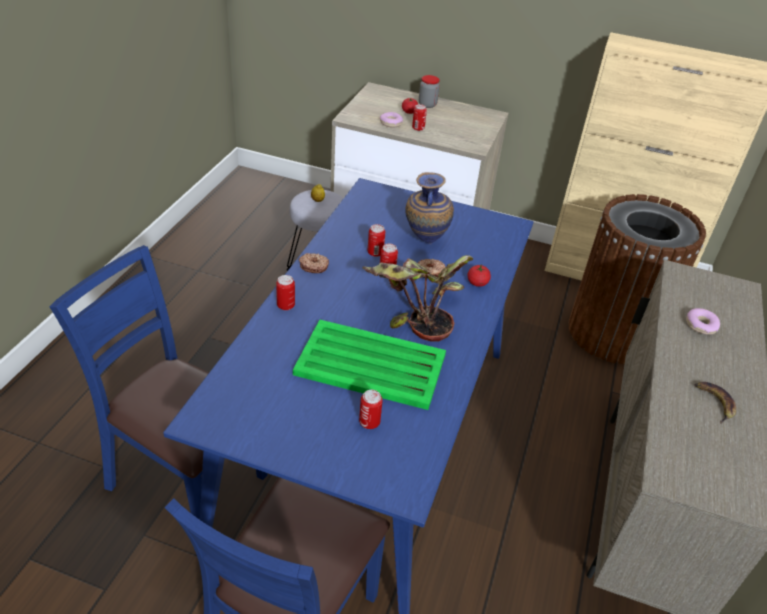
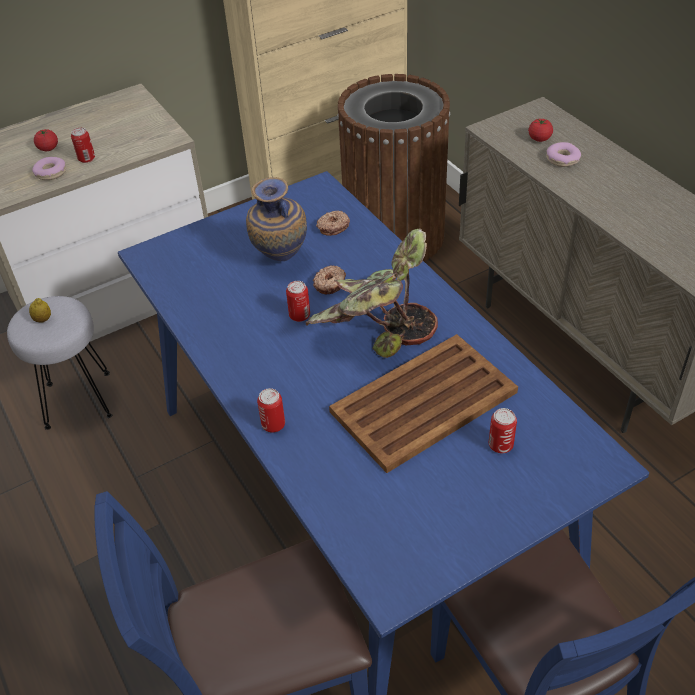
camera: 45 degrees left, 5 degrees up
green tray [293,320,446,410] -> brown tray [329,334,518,473]
donut [299,253,329,273] -> donut moved to [316,211,350,236]
can [368,224,386,257] -> none
jar [419,75,440,108] -> none
tomato [467,265,491,287] -> tomato moved to [528,118,553,142]
banana [695,382,736,424] -> none

